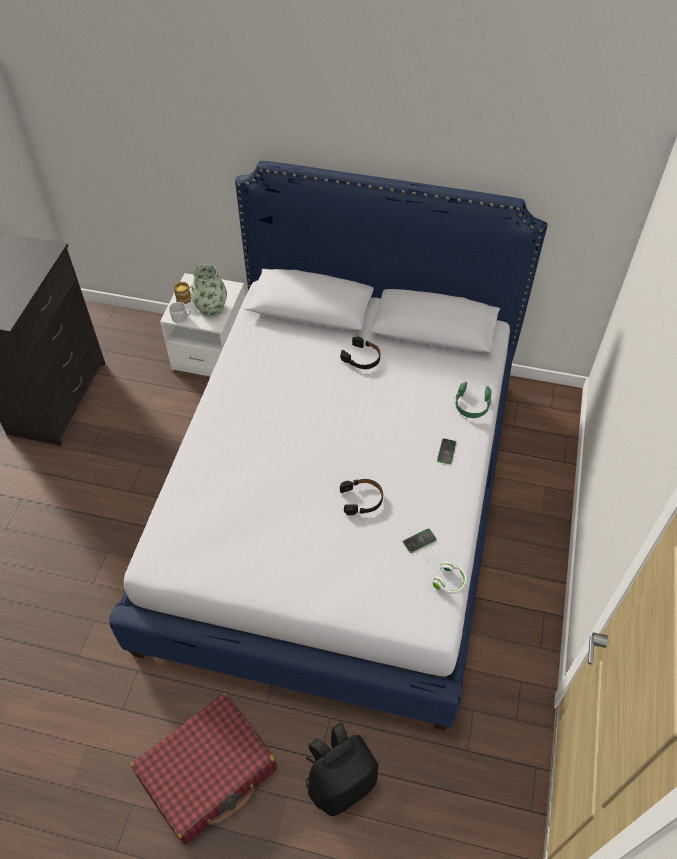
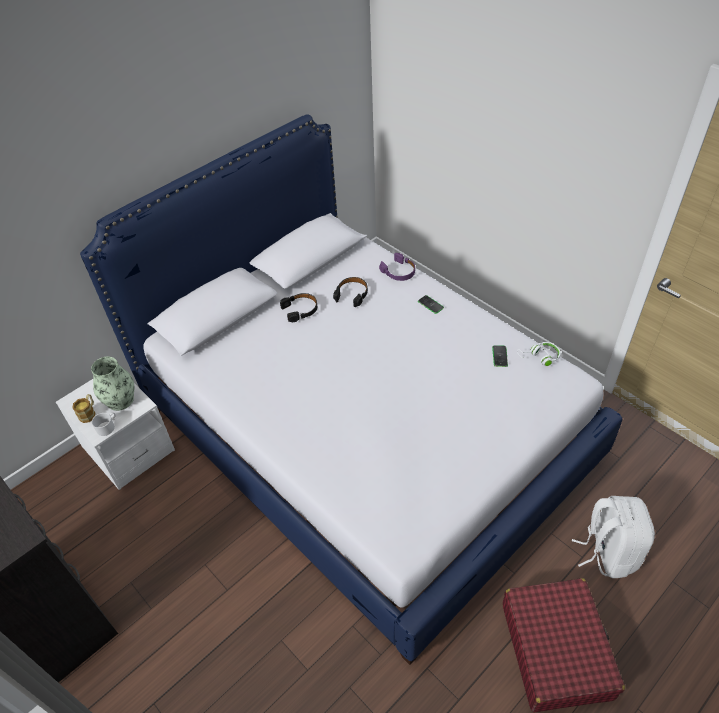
camera: 55 degrees left, 5 degrees down
black backpack [306,723,378,816] -> white backpack [572,496,655,578]
black headphones [340,479,383,515] -> black headphones moved to [333,277,368,307]
green headphones [456,382,491,418] -> purple headphones [379,253,415,281]

